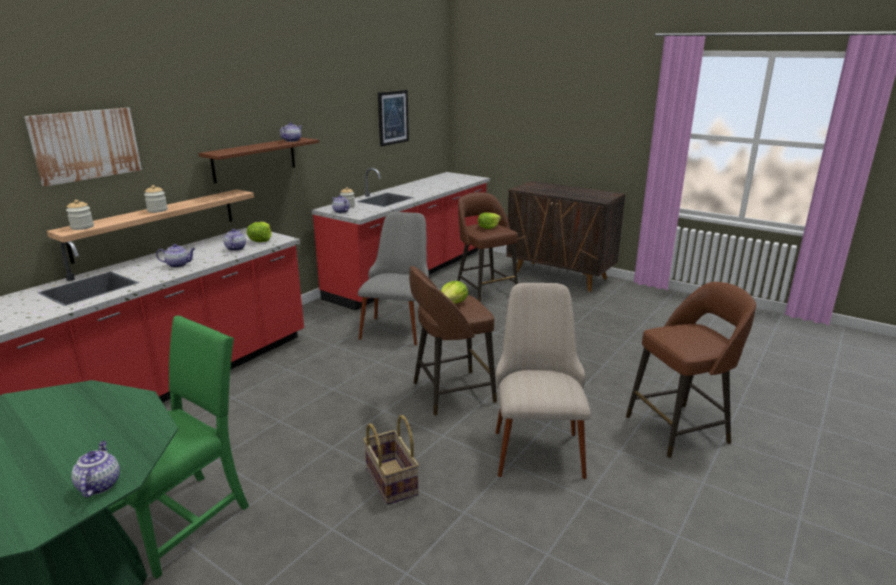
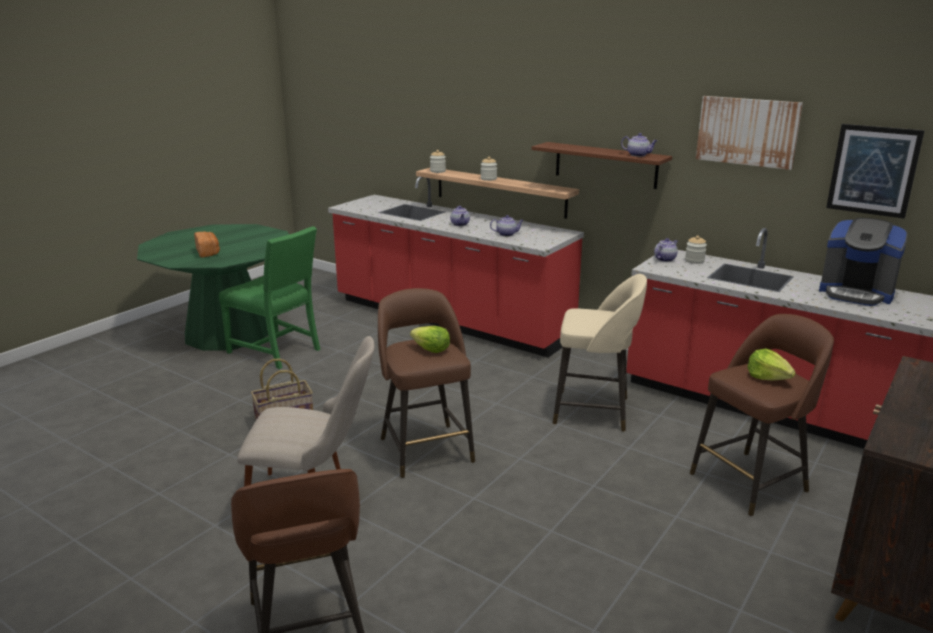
camera: 90 degrees right, 0 degrees up
picture [24,108,142,186] -> picture moved to [696,96,803,170]
teapot [71,441,120,497] -> none
lettuce [247,222,272,242] -> none
grey chair [358,212,429,345] -> beige stool [553,274,647,432]
none -> bread [194,232,220,258]
none -> coffee machine [819,218,908,306]

